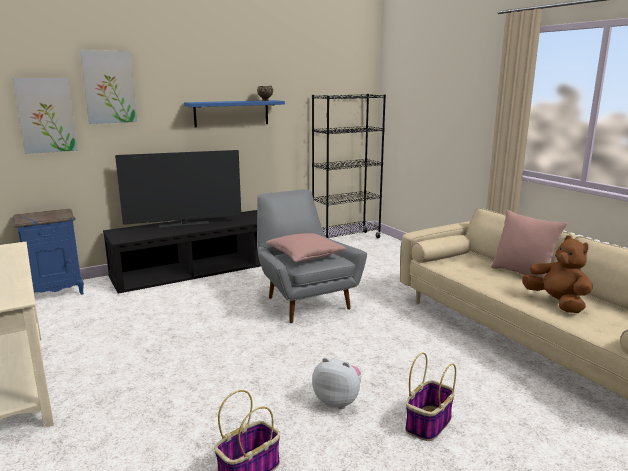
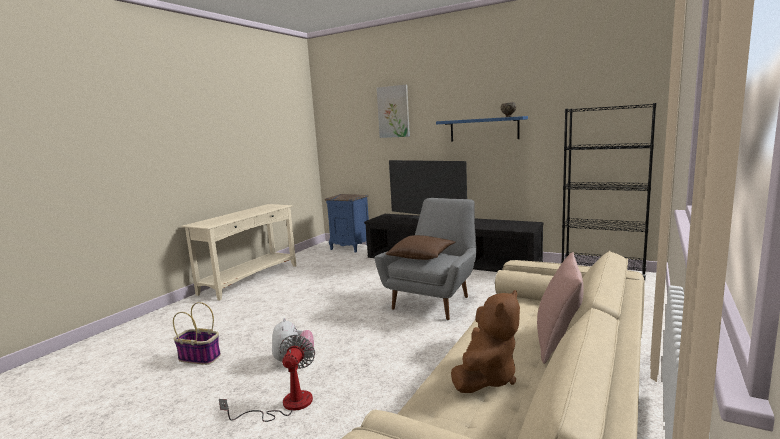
camera: 60 degrees right, 5 degrees down
picture [13,78,78,154] -> none
pink pillow [266,233,346,262] -> brown pillow [386,235,455,260]
basket [405,352,456,441] -> fan [219,335,315,422]

